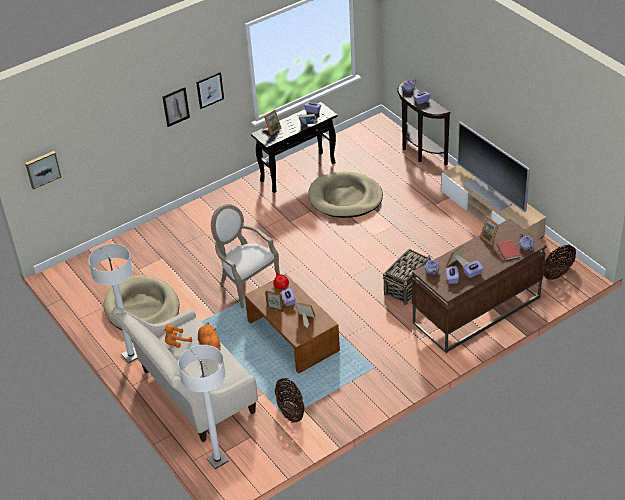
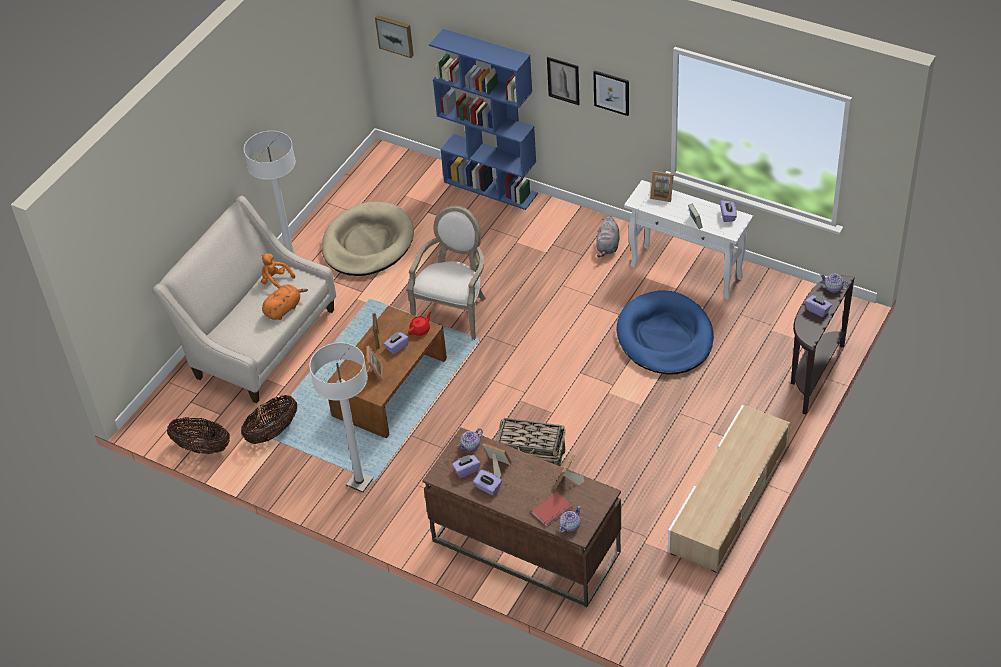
camera: 65 degrees right, 5 degrees up
white floor lamp [178,345,229,469] -> white floor lamp moved to [309,342,373,493]
black console table [251,102,337,193] -> white console table [624,180,753,300]
beige dog bed [308,172,383,218] -> blue dog bed [617,291,714,375]
television [457,122,530,212] -> none
basket [544,245,576,280] -> basket moved to [167,417,230,454]
none -> blue bookcase [429,29,538,210]
none -> grey plush toy [596,216,620,257]

